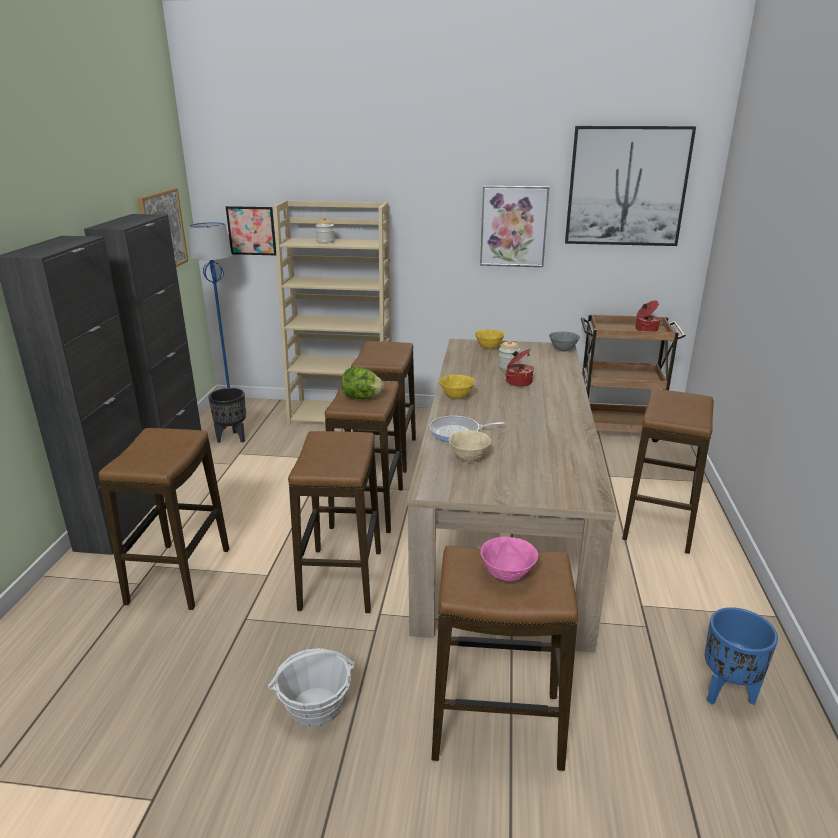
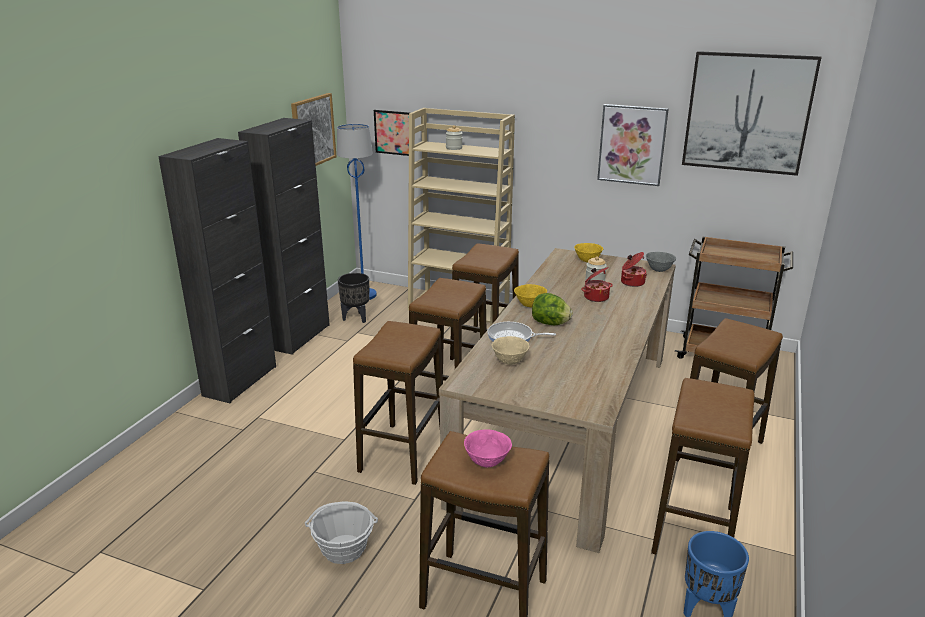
camera: 15 degrees right, 0 degrees up
stool [99,428,229,610] -> stool moved to [651,378,754,554]
lettuce [342,367,384,399] -> lettuce moved to [532,293,573,325]
cooking pot [635,300,661,332] -> cooking pot moved to [621,252,647,287]

